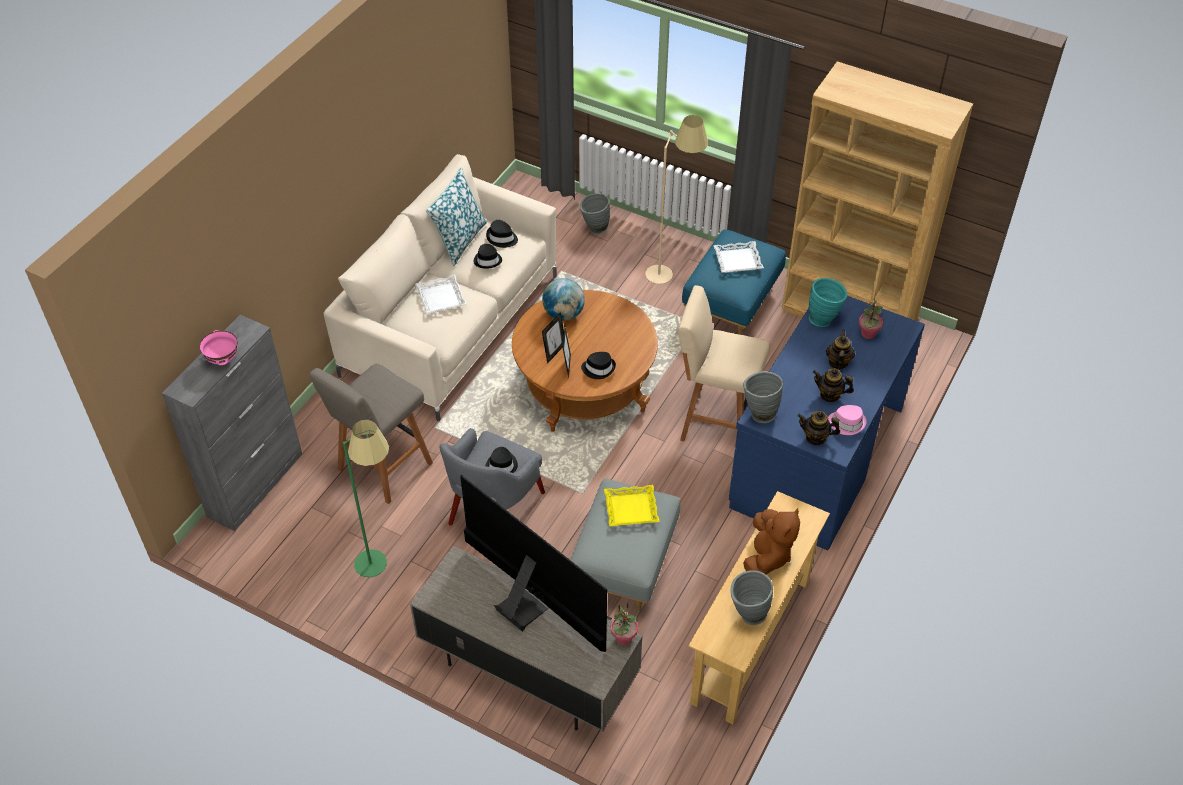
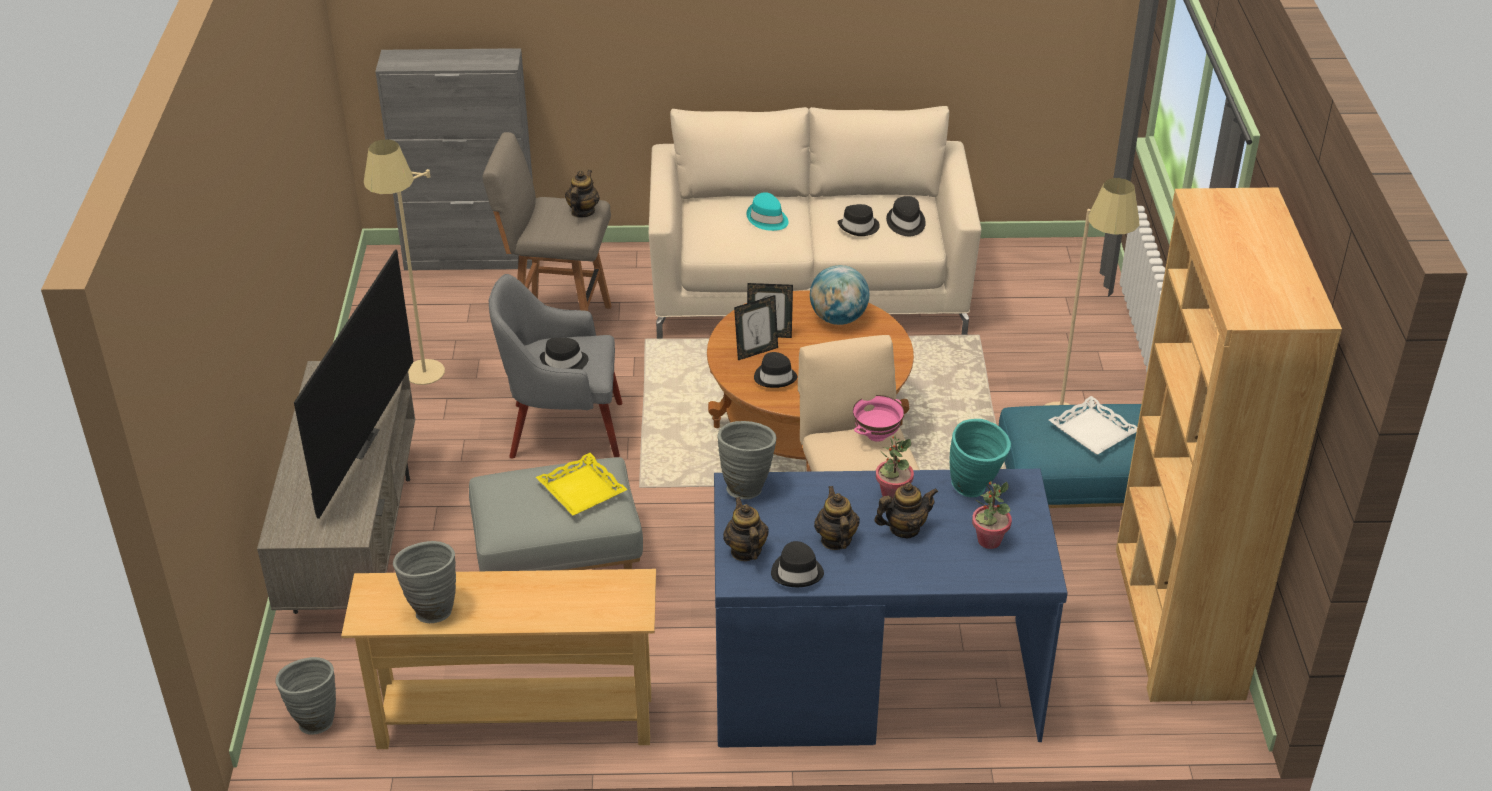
camera: 60 degrees right, 10 degrees down
pink bowl [199,330,237,365] -> pink bowl moved to [853,395,904,442]
green floor lamp [343,420,389,577] -> beige floor lamp [364,139,445,385]
white tray [415,274,466,314] -> turquoise hat [746,192,789,231]
pillow [426,167,487,266] -> none
grey vase [580,193,610,235] -> grey vase moved to [275,657,336,735]
potted plant [611,603,638,645] -> potted plant moved to [876,435,914,498]
brown plush toy [743,508,800,575] -> none
pink hat [828,405,867,435] -> black hat [771,541,824,587]
none -> teapot [565,170,600,218]

